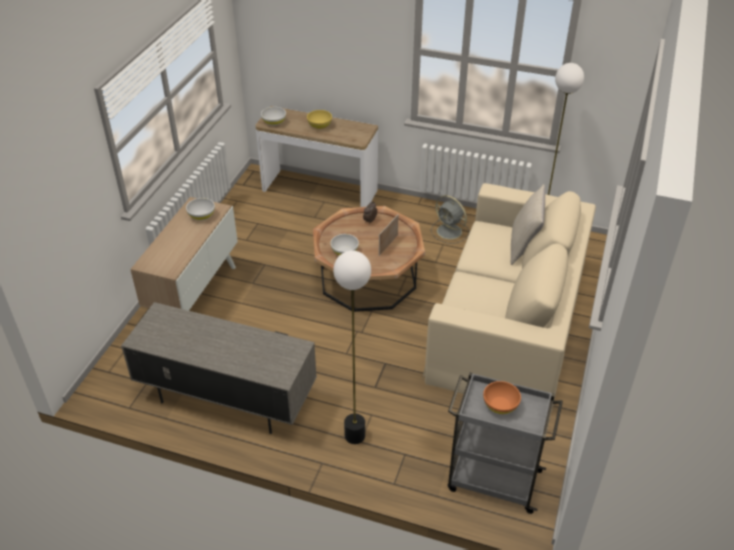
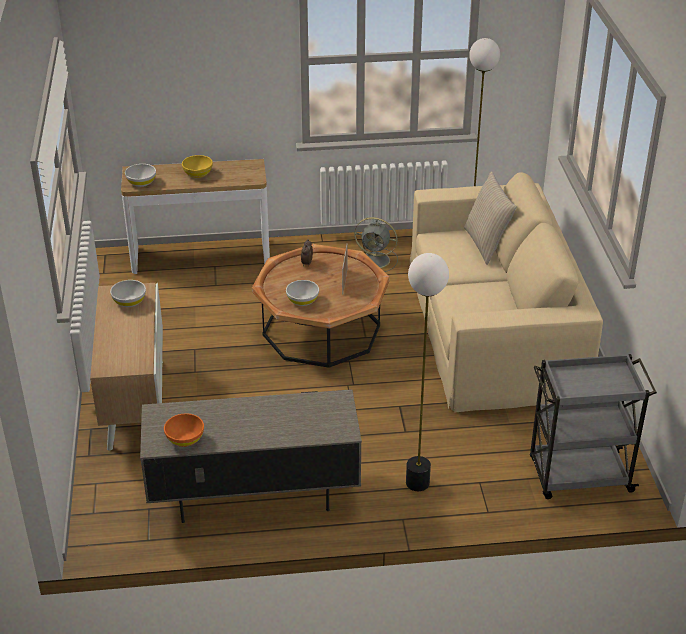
camera: 25 degrees left, 5 degrees down
orange bowl [483,381,521,414] -> orange bowl moved to [164,414,204,447]

